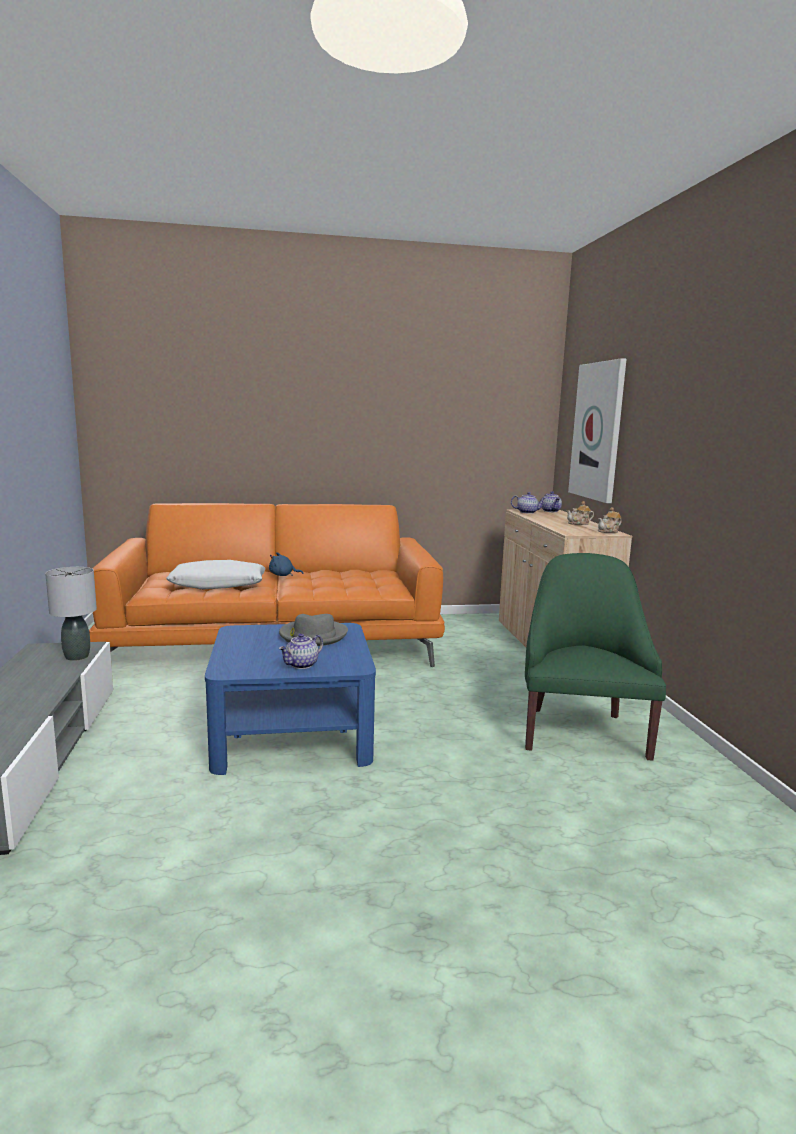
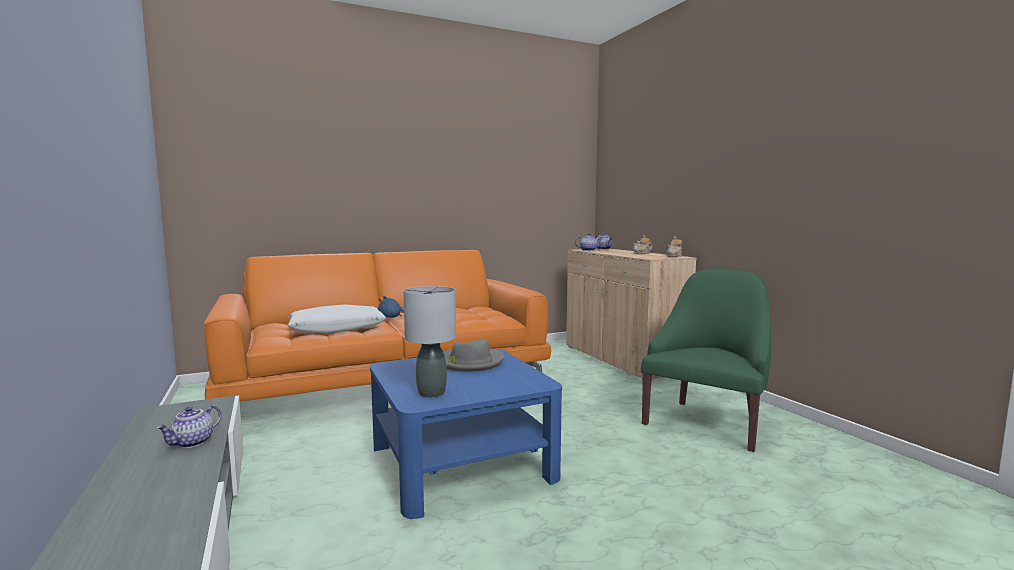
camera: 15 degrees left, 5 degrees down
grey table lamp [45,567,97,661] -> grey table lamp moved to [403,286,456,398]
teapot [279,633,323,669] -> teapot moved to [156,405,222,448]
green armchair [525,553,666,761] -> green armchair turned 45 degrees clockwise [641,268,771,452]
picture [568,358,626,503] -> none

